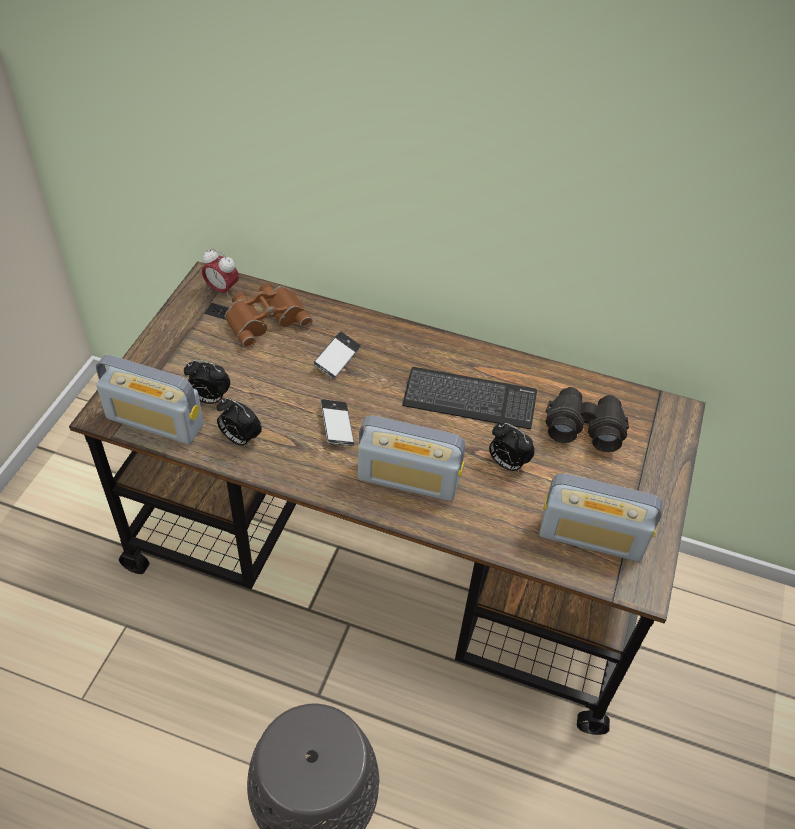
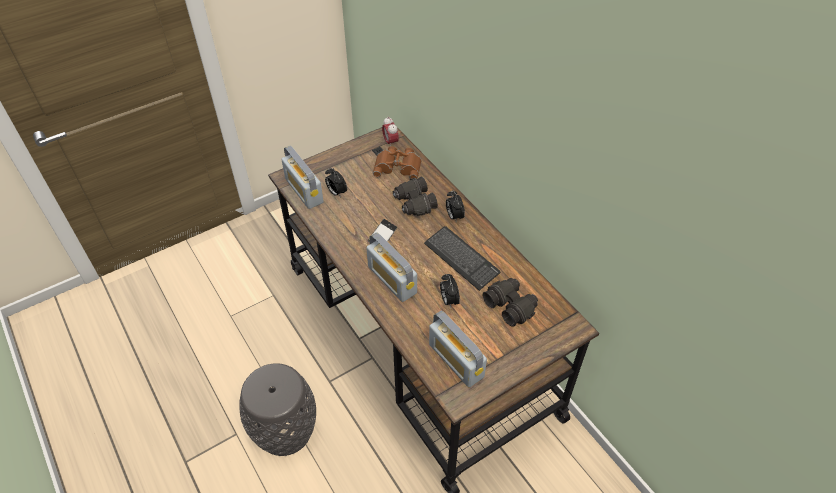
camera: 40 degrees right, 0 degrees up
alarm clock [217,398,262,447] -> alarm clock moved to [446,190,465,223]
phone [313,332,361,379] -> black binoculars [393,176,438,216]

